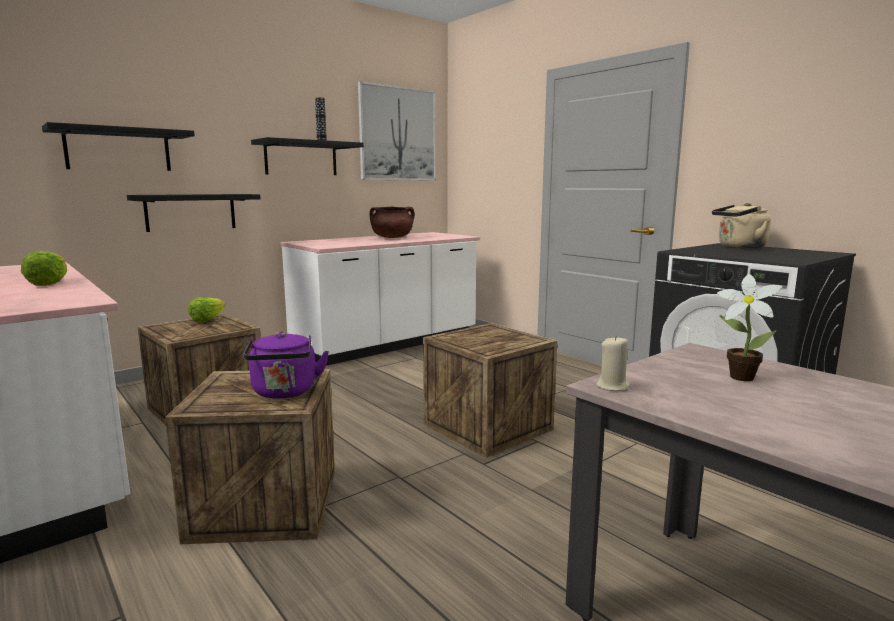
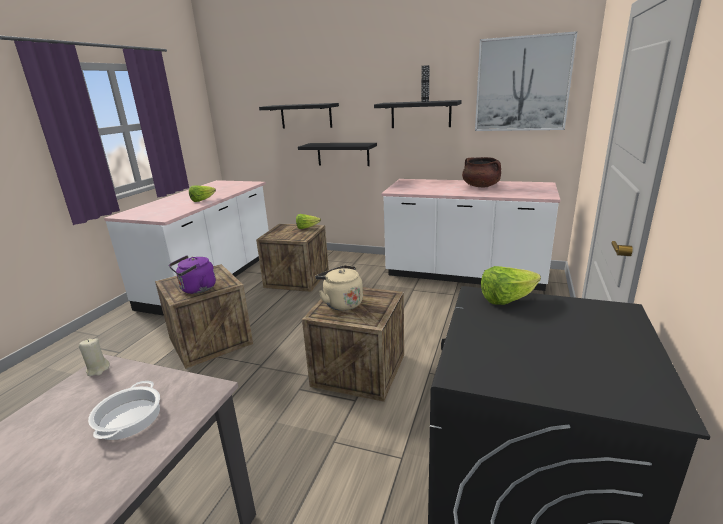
camera: 60 degrees right, 10 degrees up
beige kettle [712,203,771,248] -> beige kettle moved to [315,265,363,311]
potted plant [717,274,782,381] -> cooking pot [88,381,160,440]
none -> lettuce [481,266,541,305]

